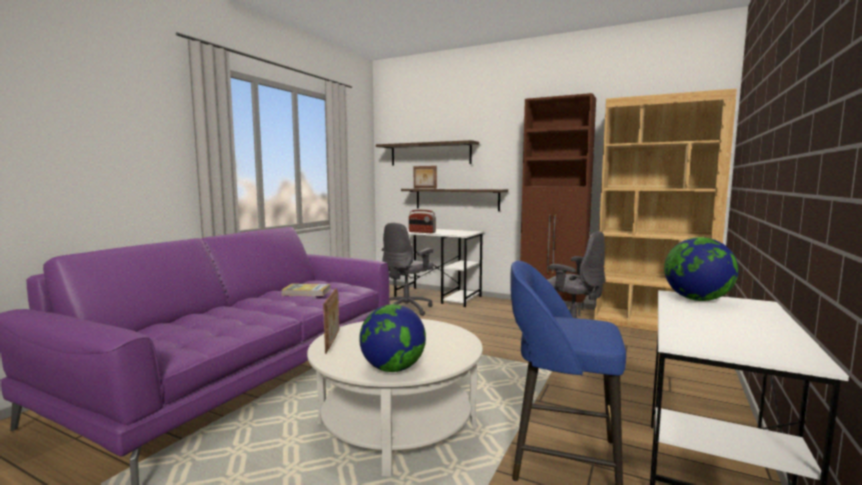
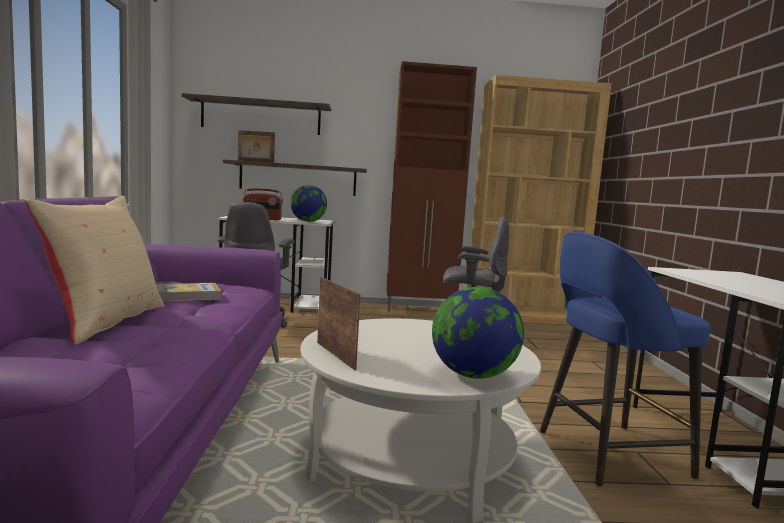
camera: 30 degrees left, 0 degrees up
globe [664,237,739,301] -> globe moved to [290,185,327,222]
none -> beige pillow [25,196,165,345]

